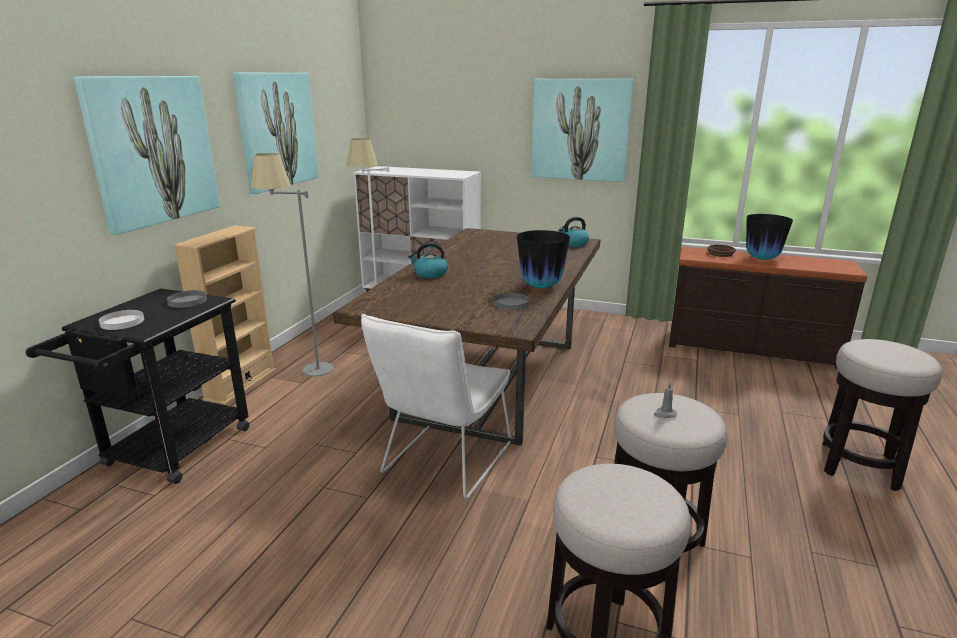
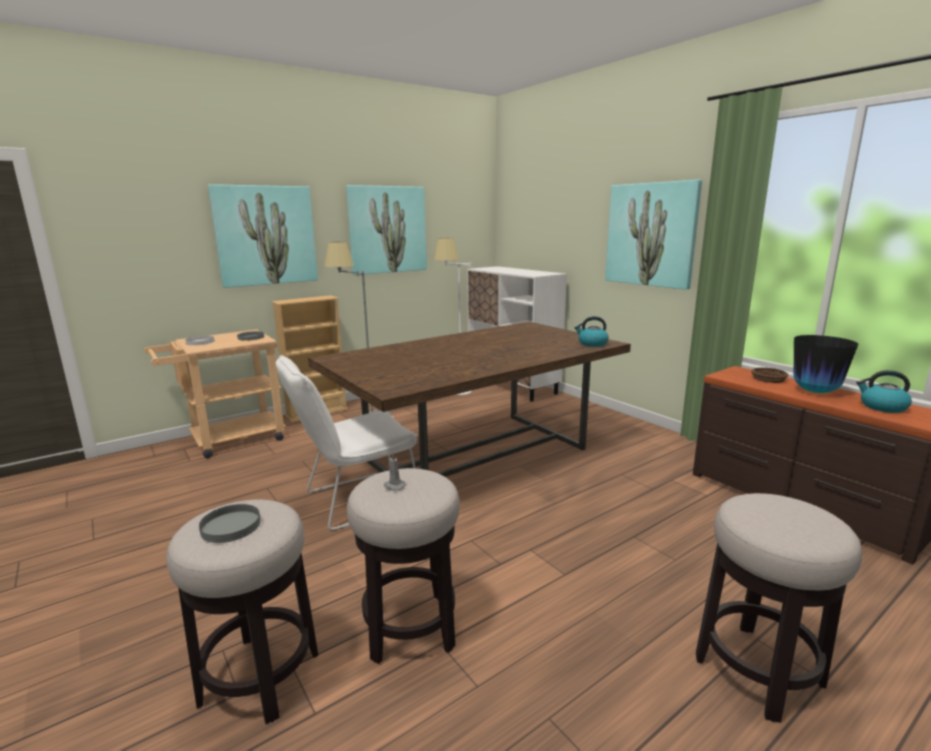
camera: 35 degrees right, 5 degrees down
black cart [26,288,250,484] -> beige cart [144,329,286,458]
kettle [408,243,448,278] -> kettle moved to [856,370,912,413]
grey plate [494,293,529,310] -> grey plate moved to [199,504,261,543]
vase [517,230,570,288] -> none

